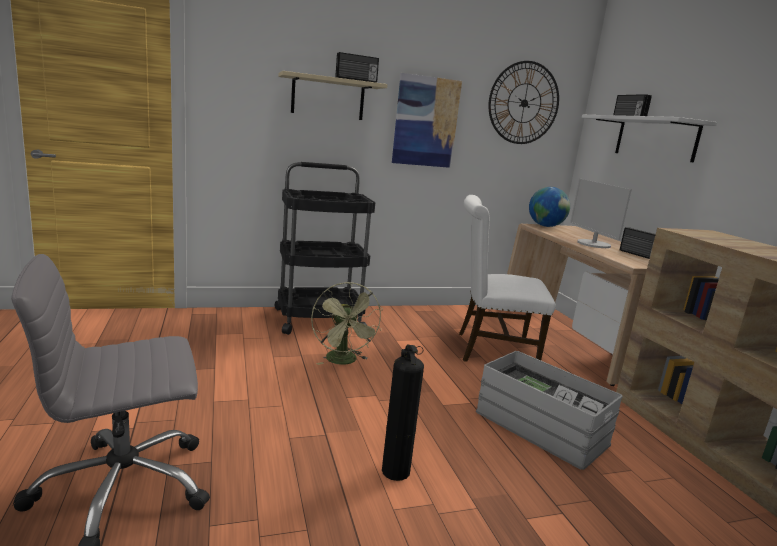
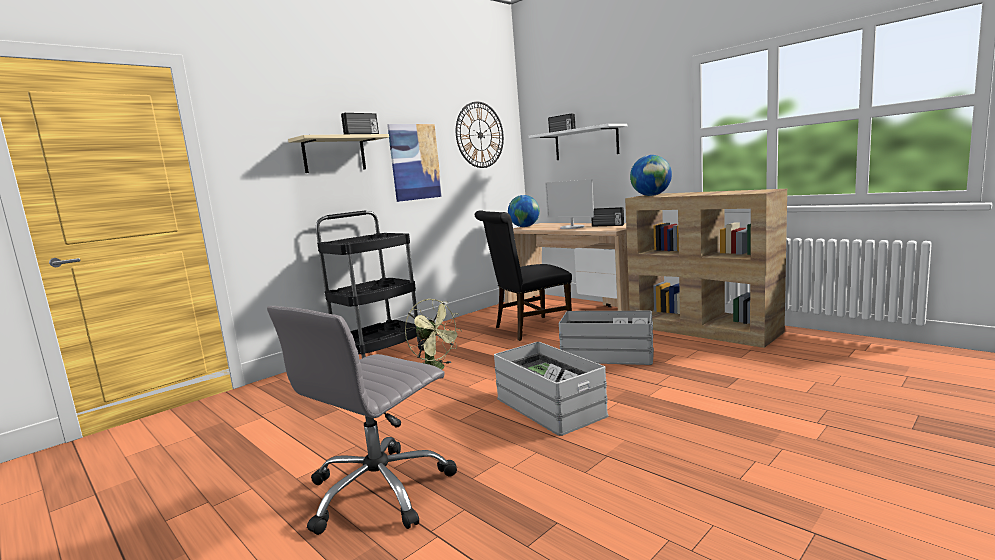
camera: 25 degrees left, 5 degrees down
fire extinguisher [382,344,424,481] -> grey storage box [494,342,609,436]
white chair [459,195,556,362] -> black chair [475,210,572,341]
none -> globe [630,155,672,196]

